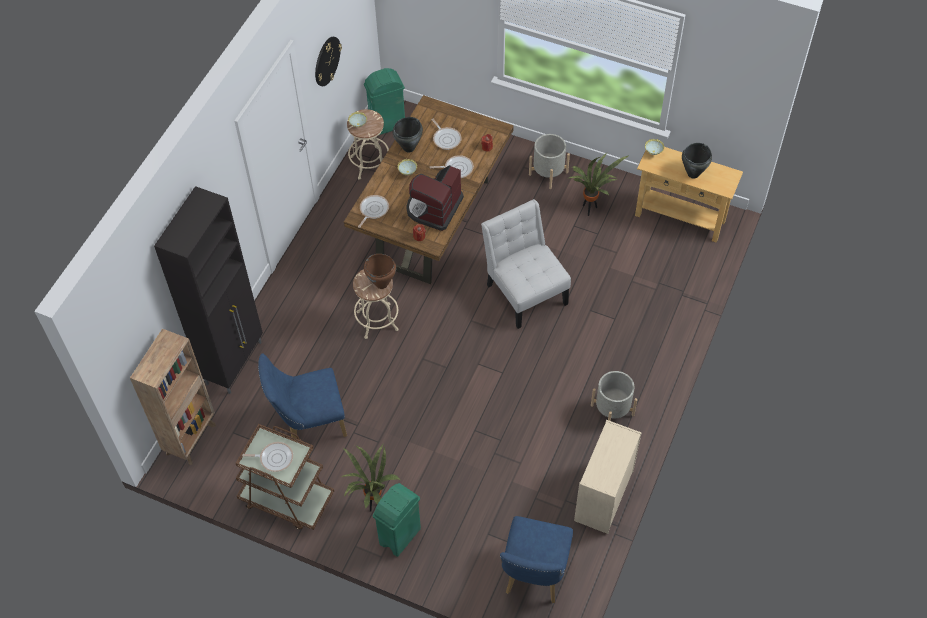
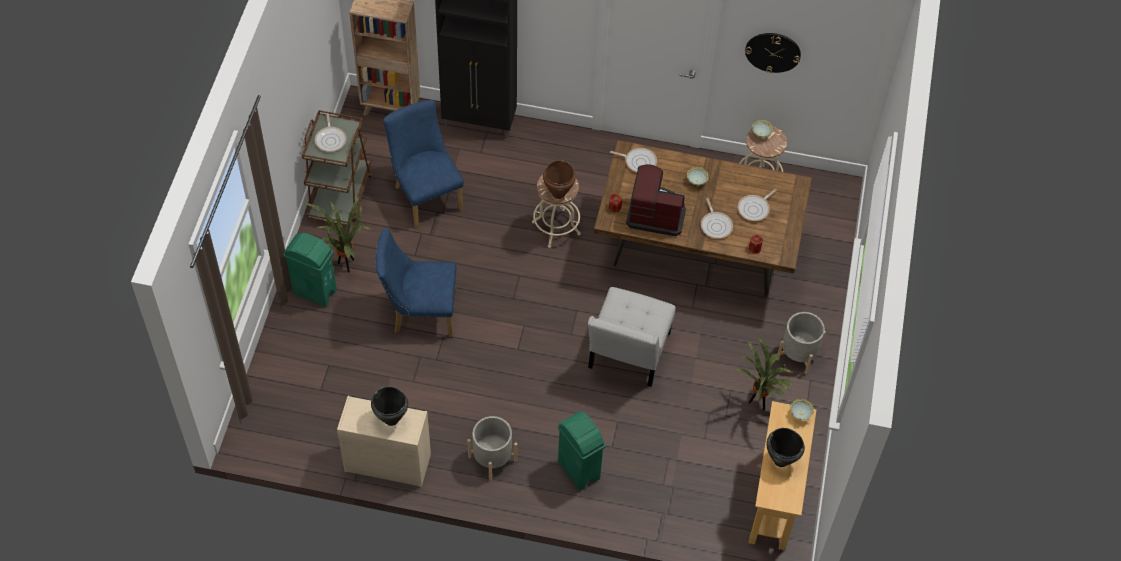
camera: 75 degrees right, 0 degrees up
green trash can [364,68,405,135] -> green trash can moved to [557,411,606,491]
black cooking pot [393,117,423,153] -> black cooking pot moved to [371,387,408,426]
white chair [481,199,571,329] -> white chair turned 150 degrees clockwise [588,287,676,387]
blue chair [500,516,573,603] -> blue chair moved to [375,227,456,337]

